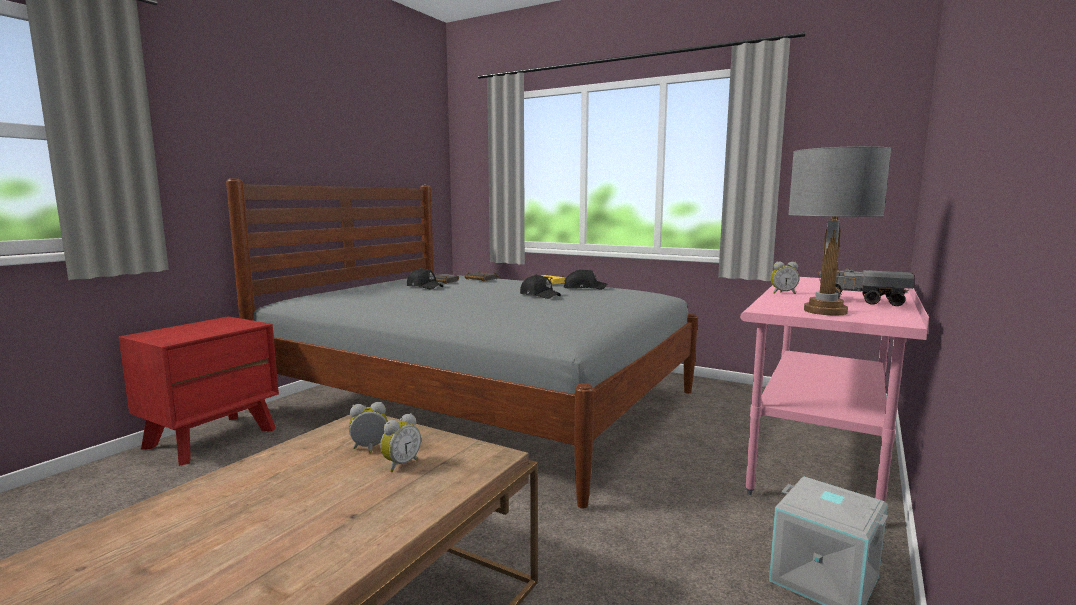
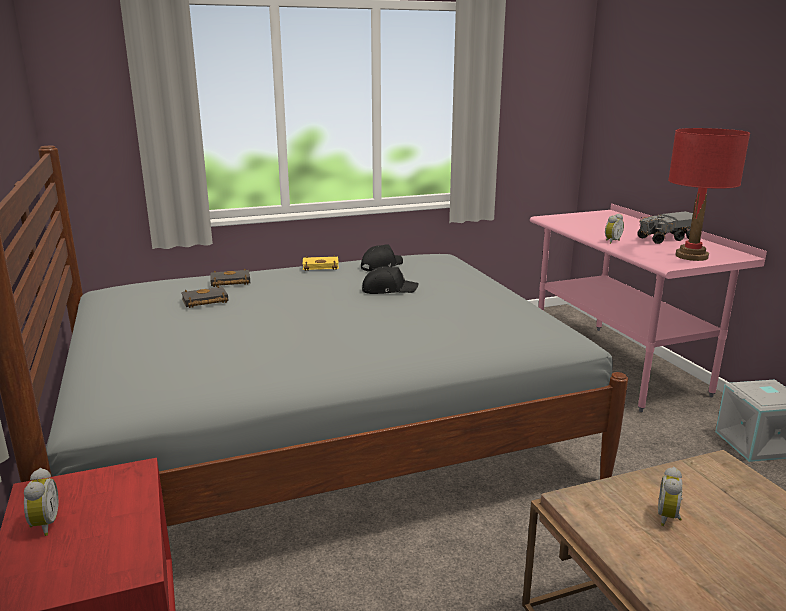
camera: 50 degrees left, 10 degrees up
alarm clock [380,413,421,472] -> alarm clock moved to [24,468,58,536]
black cap [407,268,443,290] -> none
grey table lamp [788,146,891,315] -> red table lamp [668,128,750,261]

